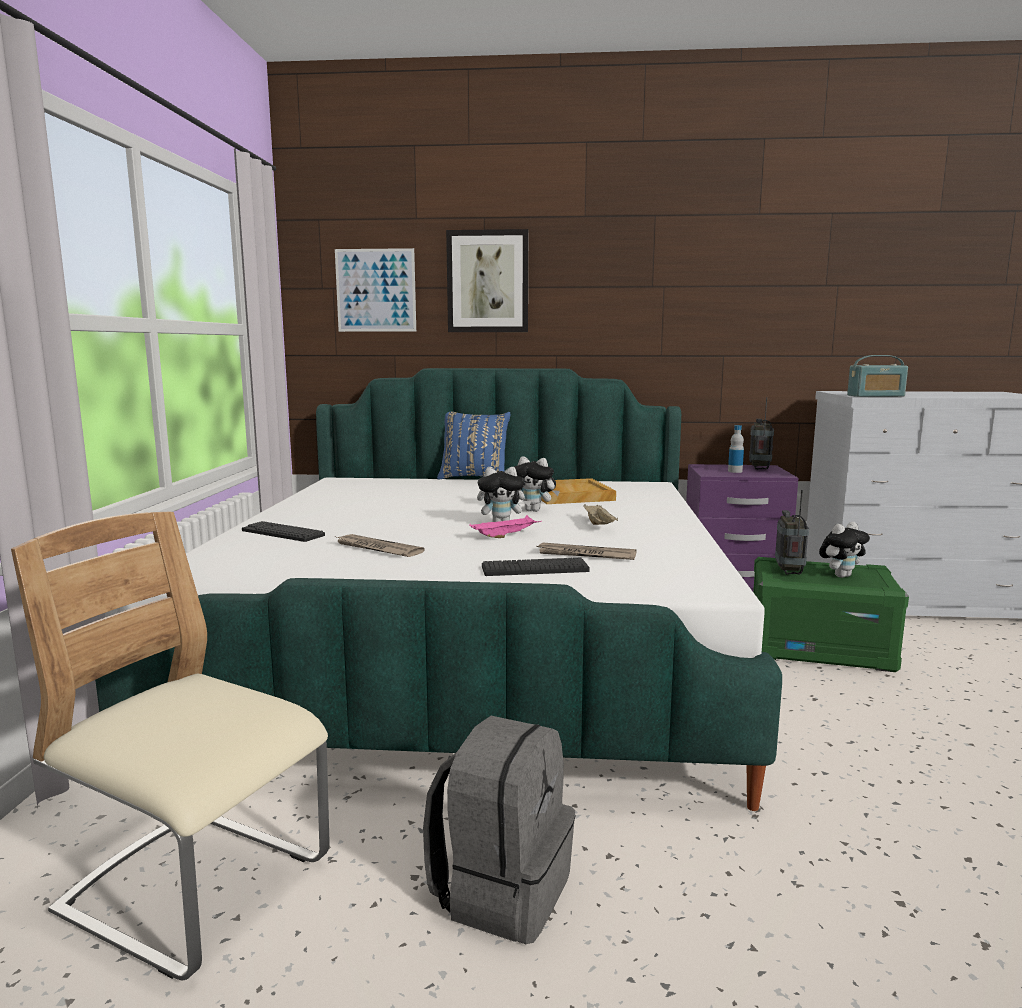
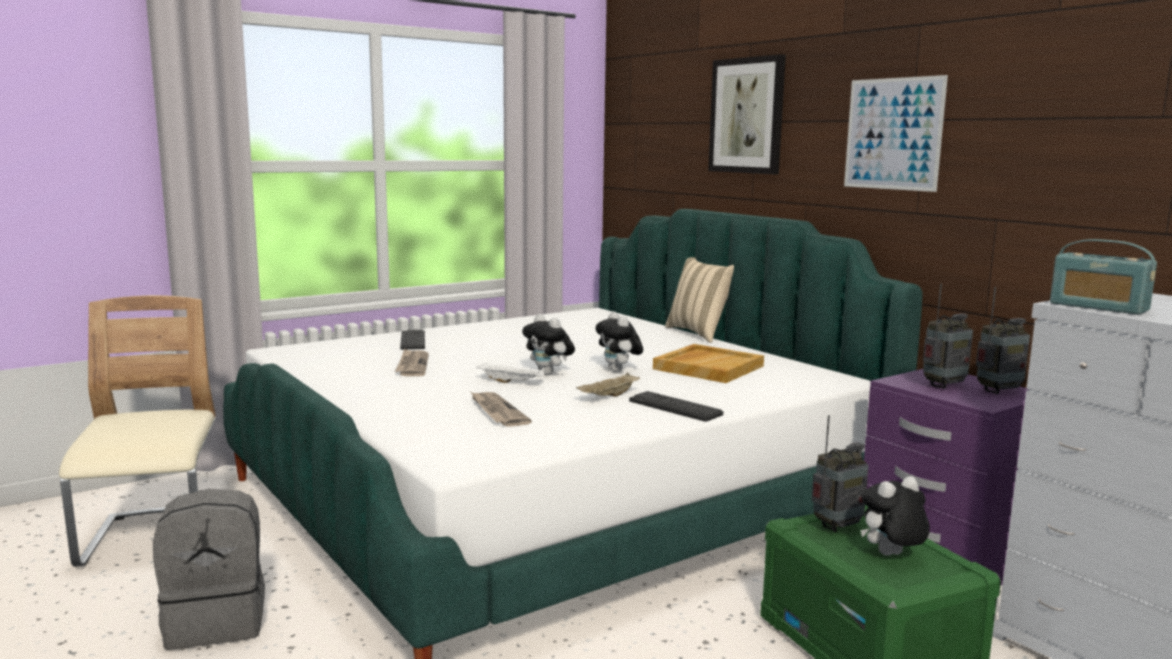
camera: 50 degrees right, 0 degrees up
picture [335,248,416,332] -> picture moved to [844,75,948,192]
blue pillow [437,411,510,480] -> beige pillow [665,257,734,343]
pink tray [469,515,541,538] -> white tray [476,363,545,383]
keyboard [482,558,590,576] -> keyboard moved to [629,391,723,422]
bottle [728,425,744,473] -> radio [923,284,973,389]
plush toy [819,522,870,578] -> plush toy turned 135 degrees clockwise [860,476,930,556]

